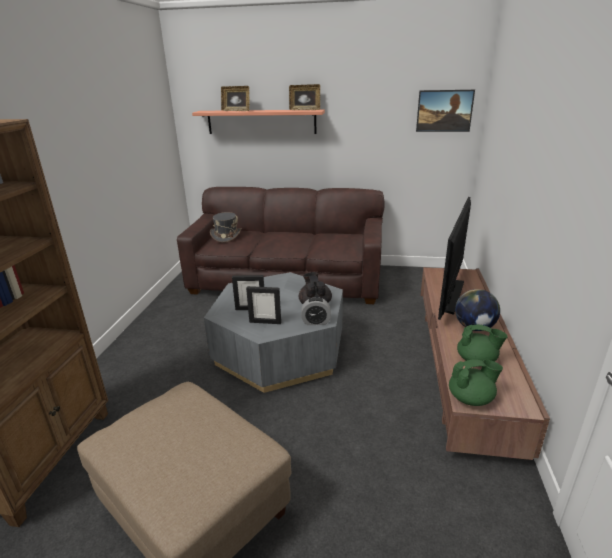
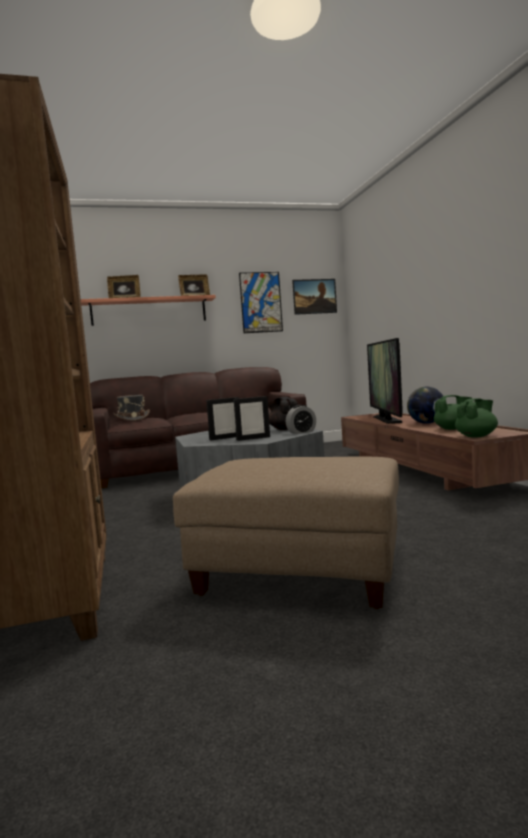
camera: 25 degrees left, 20 degrees down
none -> picture [239,272,283,333]

